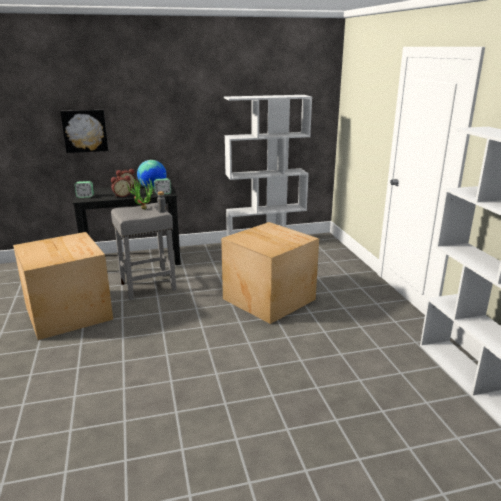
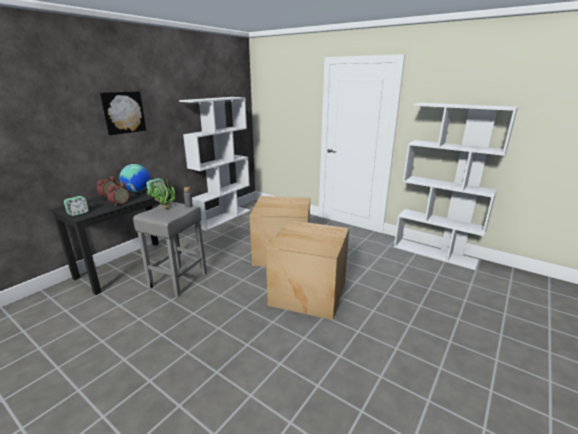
camera: 40 degrees left, 0 degrees up
cardboard box [13,232,113,340] -> cardboard box moved to [266,220,349,320]
picture [60,110,108,153] -> picture moved to [100,91,146,135]

